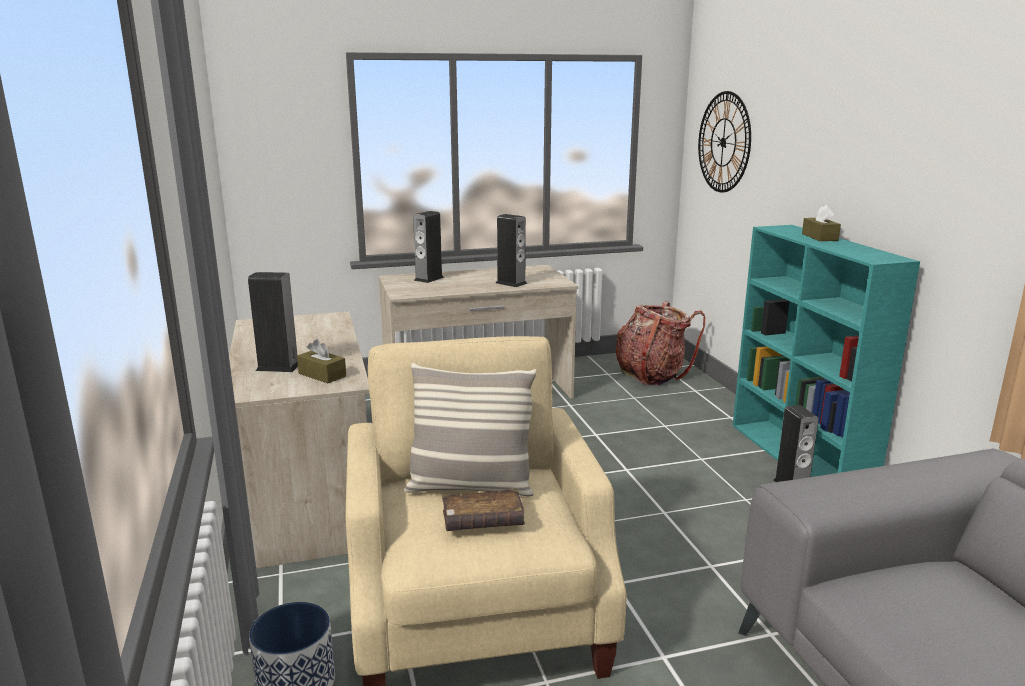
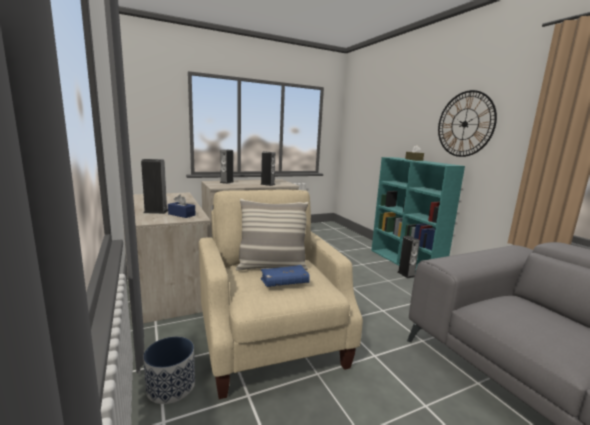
camera: 10 degrees left, 5 degrees down
brown tissue box [297,339,346,383] -> blue tissue box [168,195,196,218]
brown book [442,488,525,531] -> blue book [260,265,310,287]
backpack [616,301,705,385] -> none
wall clock [698,91,751,192] -> wall clock moved to [438,90,497,157]

